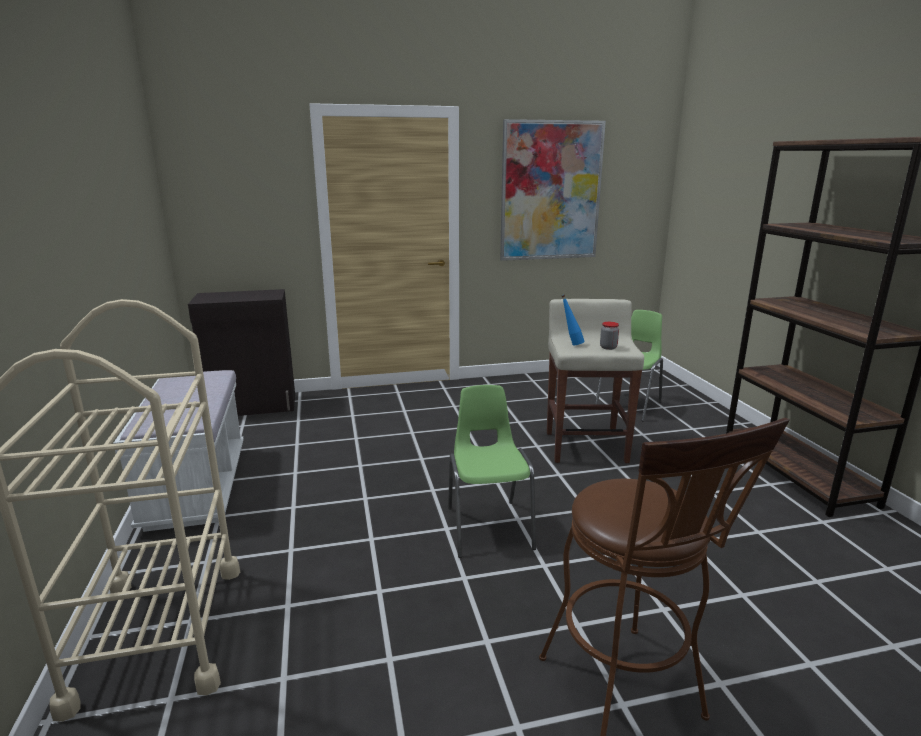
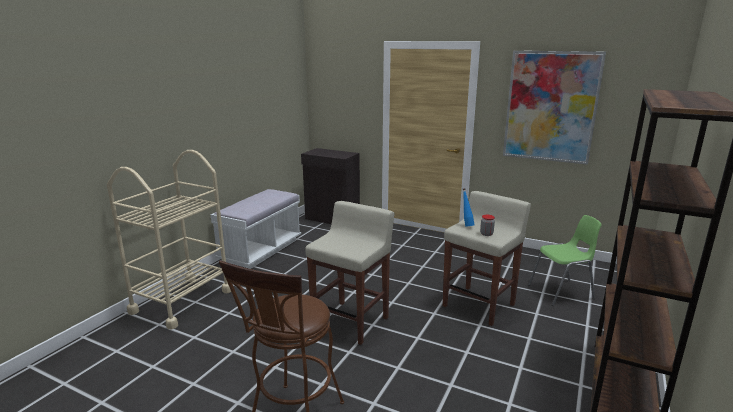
camera: 40 degrees right, 0 degrees up
green chair [448,385,536,558] -> beige stool [305,201,395,345]

